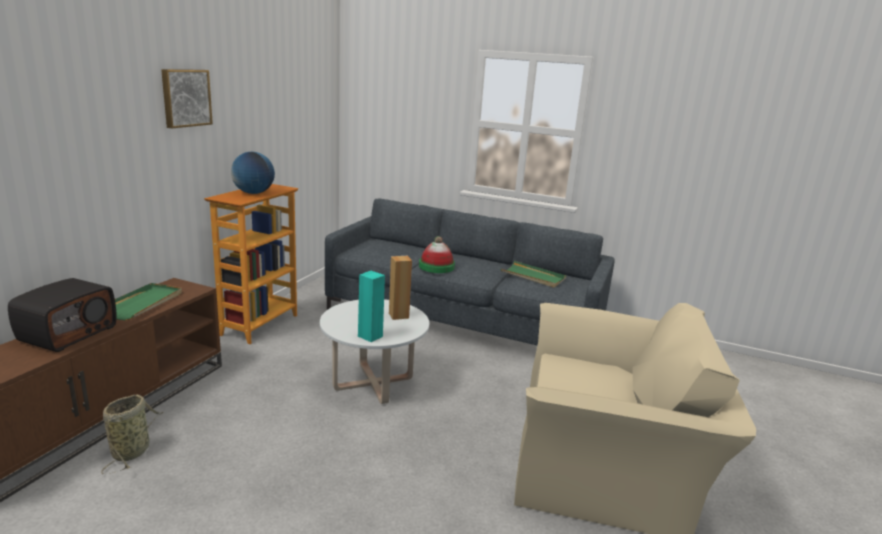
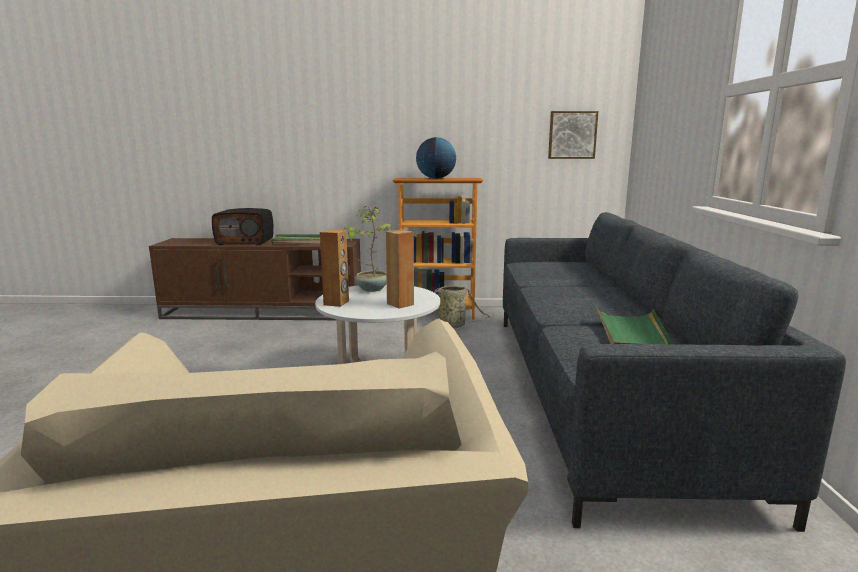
camera: 70 degrees right, 5 degrees down
basket [101,395,163,474] -> basket moved to [425,286,490,328]
picture [161,69,213,128] -> picture moved to [548,111,598,159]
turquoise speaker [358,271,385,342] -> brown speaker [320,229,349,307]
hat [419,236,455,273] -> none
none -> potted plant [344,206,392,292]

